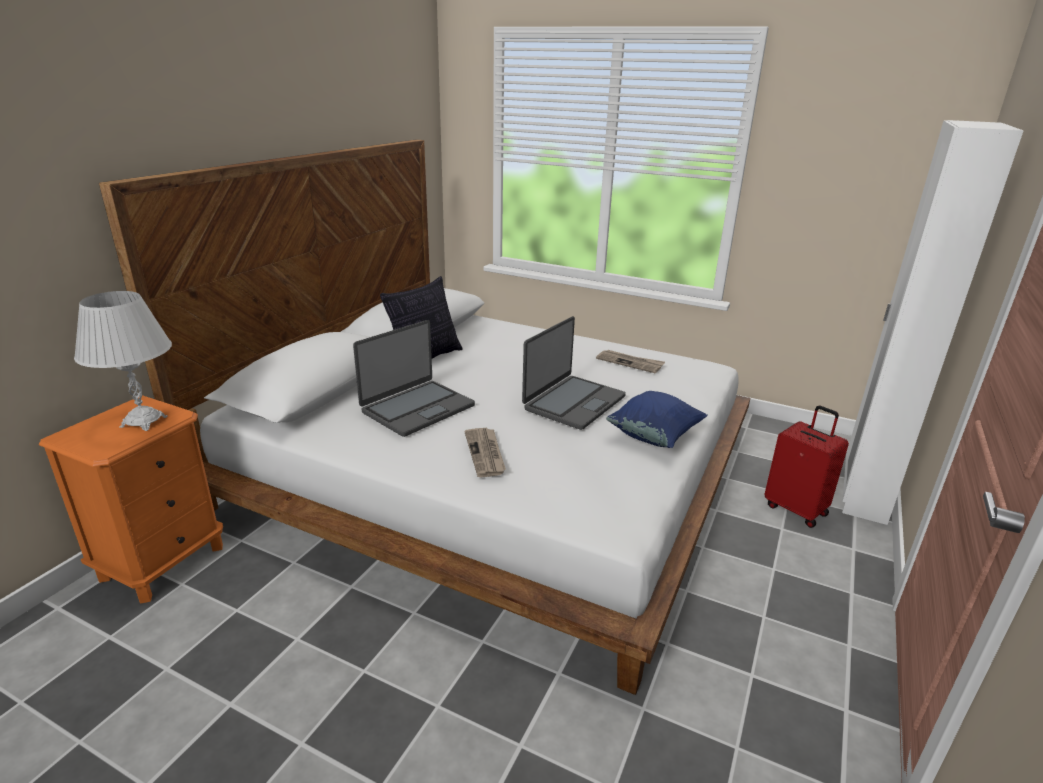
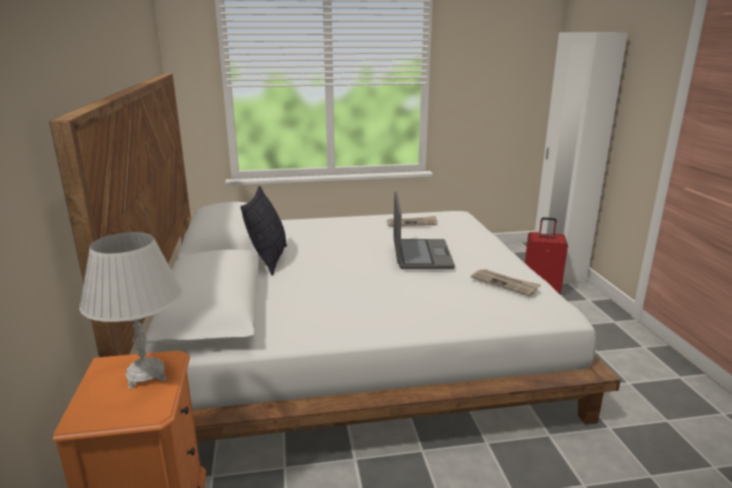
camera: 35 degrees left, 5 degrees down
laptop [353,320,475,437] -> none
newspaper [464,428,506,477] -> newspaper moved to [471,269,541,296]
blue pillow [606,391,708,448] -> none

